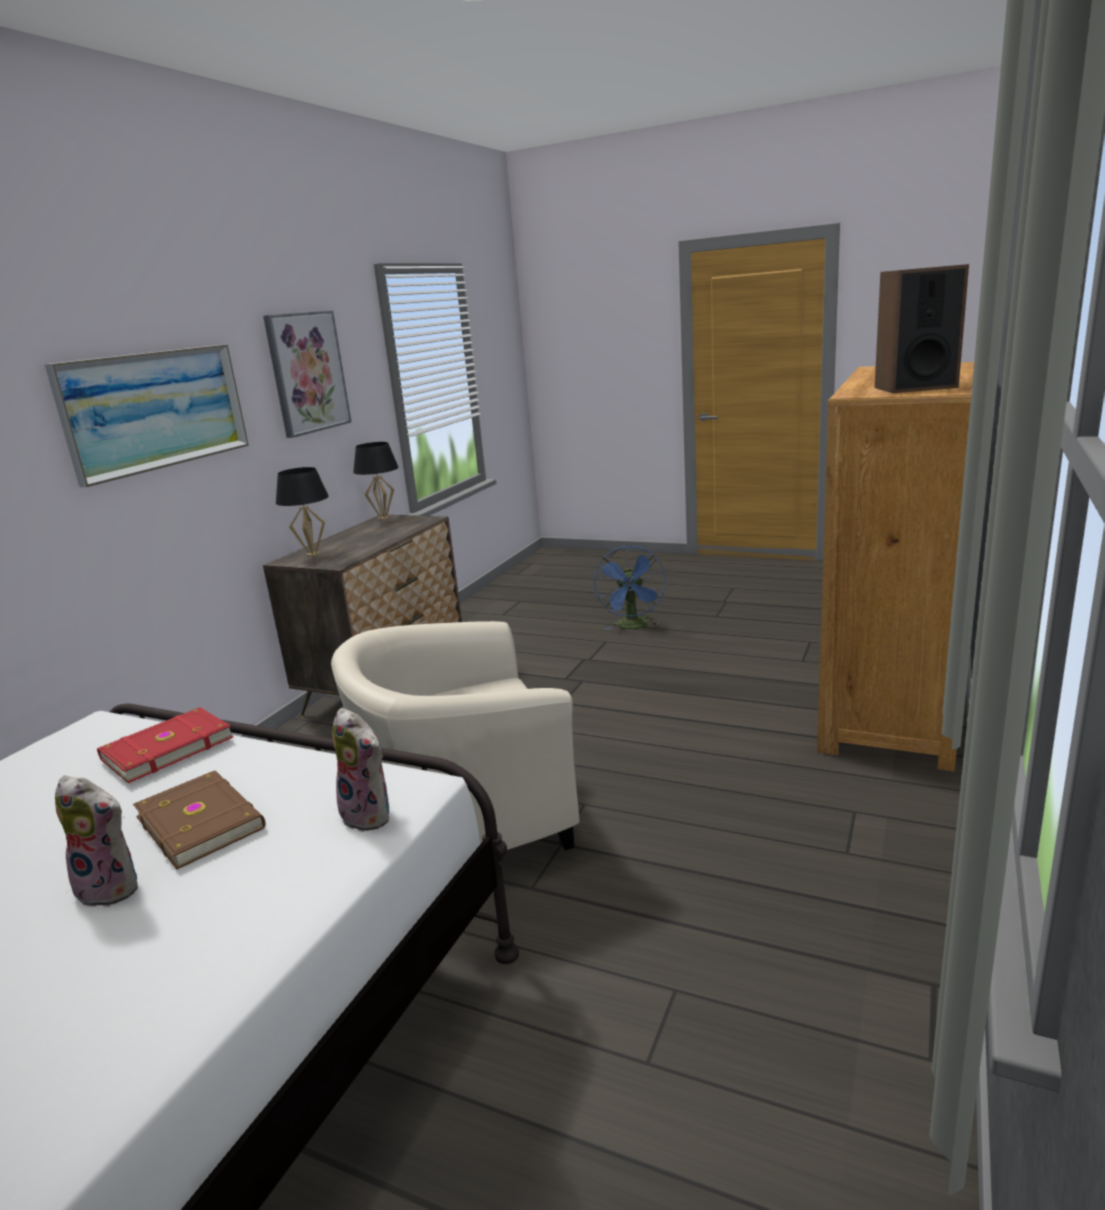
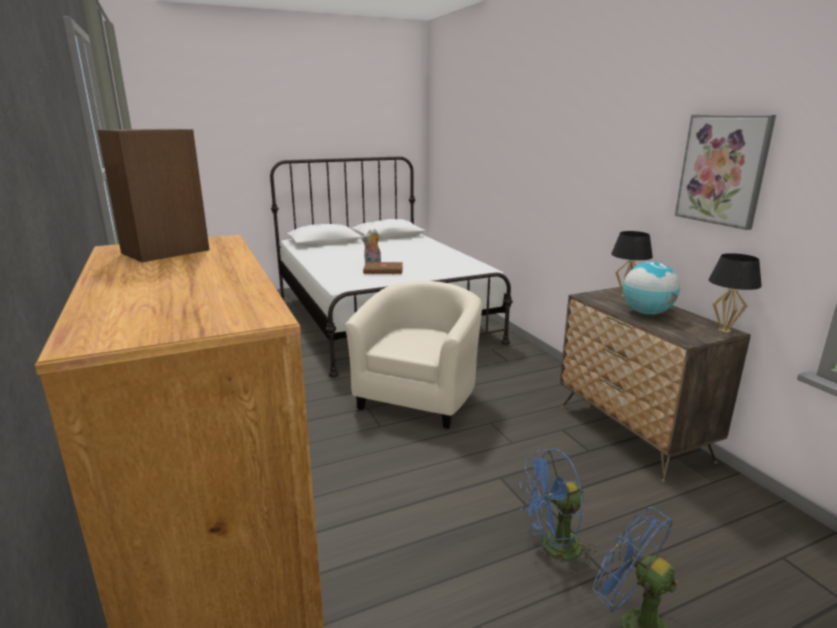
camera: 130 degrees right, 0 degrees up
picture [45,344,249,487] -> none
red book [97,707,233,783] -> none
plush toy [333,708,391,832] -> none
none -> blue fan [520,449,596,573]
none -> globe [623,262,680,315]

